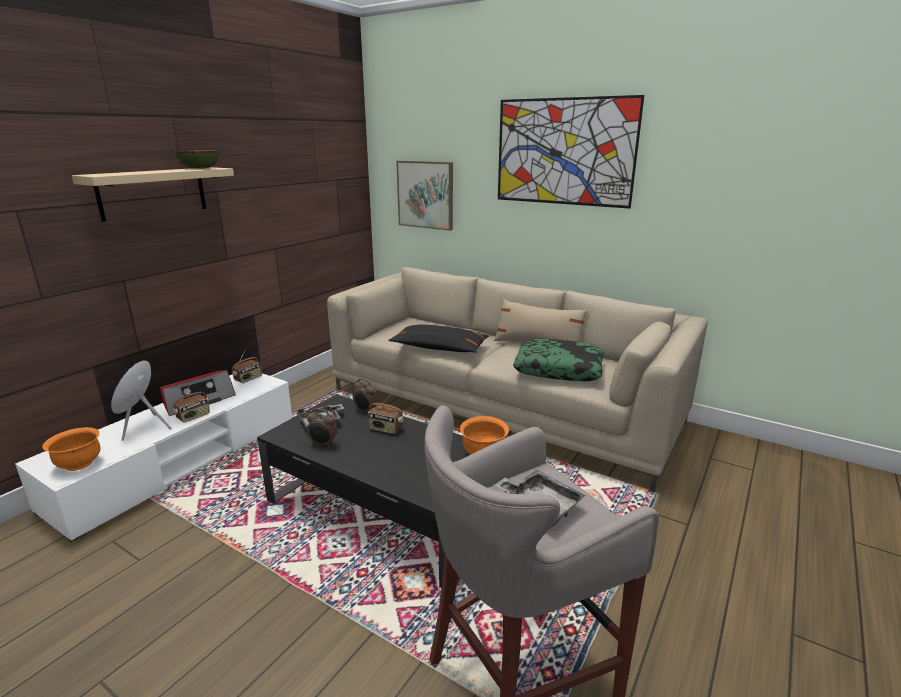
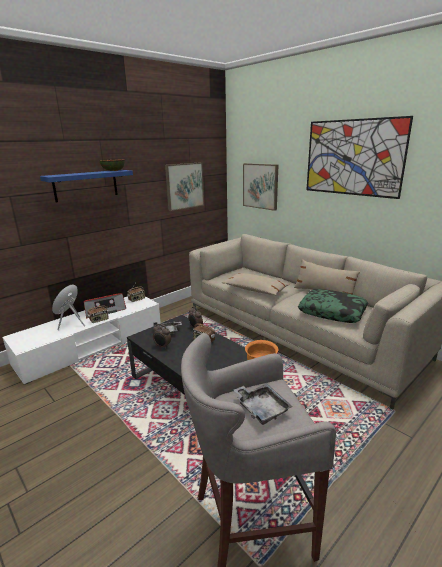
camera: 15 degrees right, 0 degrees up
orange bowl [42,427,100,471] -> none
beige shelf [72,167,234,222] -> blue shelf [40,170,133,202]
black pillow [388,325,489,353] -> beige pillow [222,273,290,295]
none -> picture [165,162,204,211]

